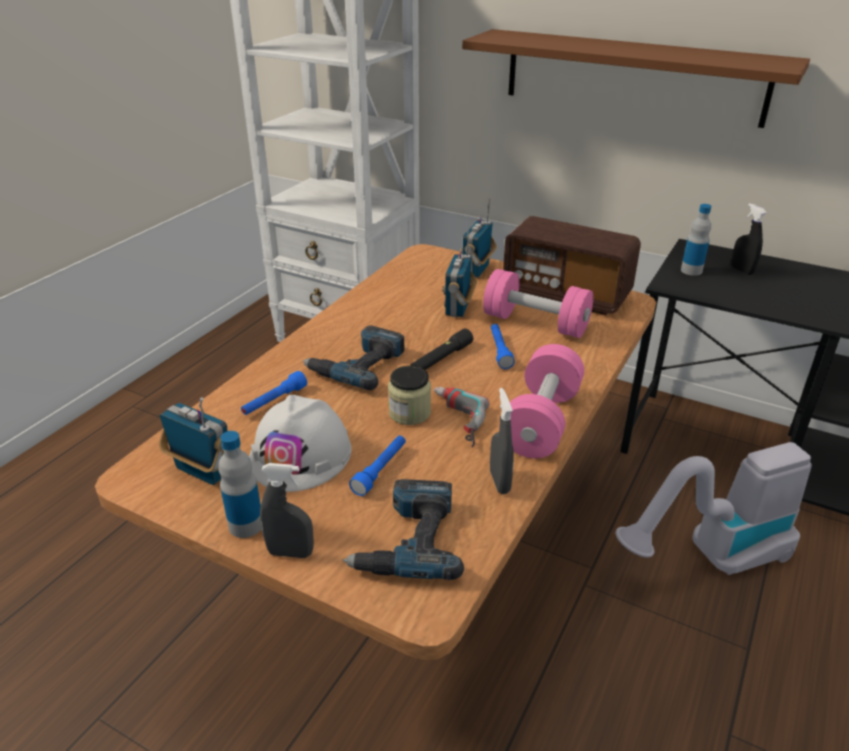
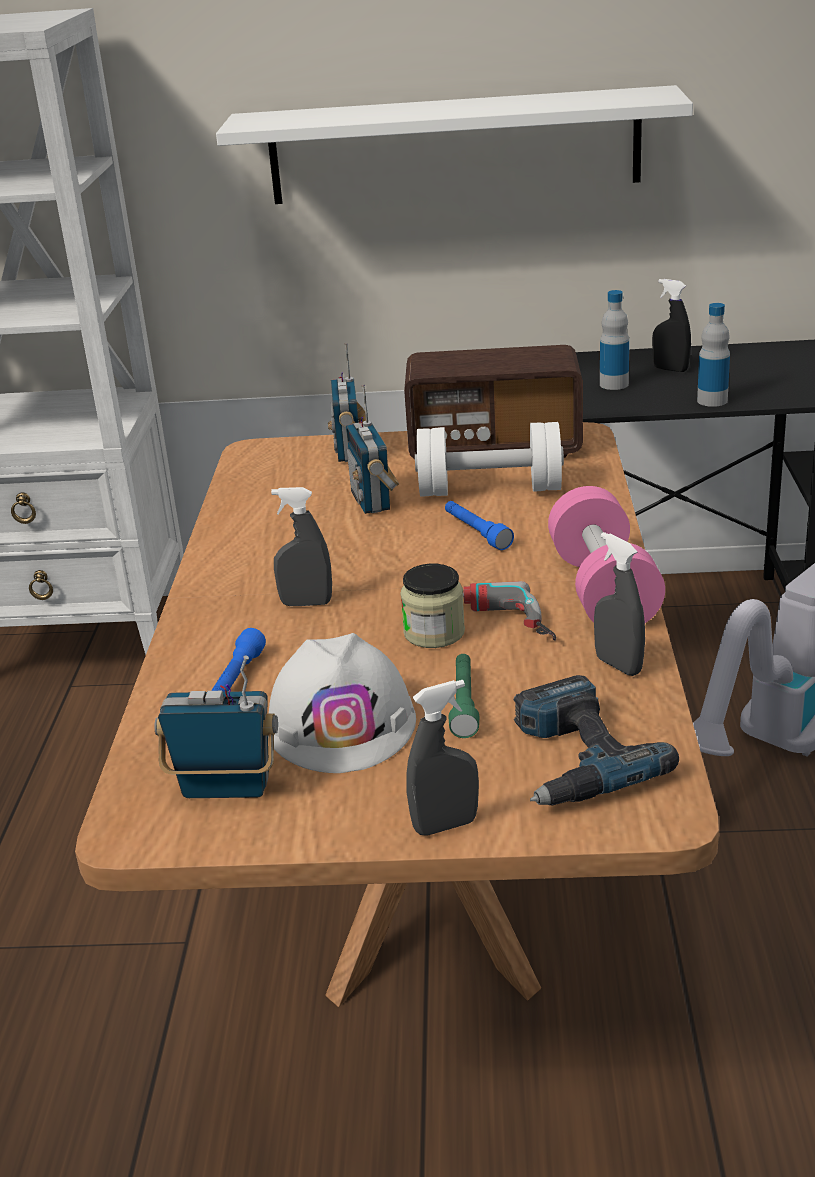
camera: 25 degrees left, 5 degrees down
bottle [218,431,261,538] -> bottle moved to [697,303,730,407]
power drill [303,325,404,390] -> grey spray bottle [271,487,332,606]
blue flashlight [349,435,406,496] -> green flashlight [448,654,480,738]
black flashlight [410,329,473,370] -> none
brown shelf [462,29,810,128] -> white shelf [216,85,693,204]
pink dumbbell [483,269,594,338] -> white dumbbell [415,422,564,497]

